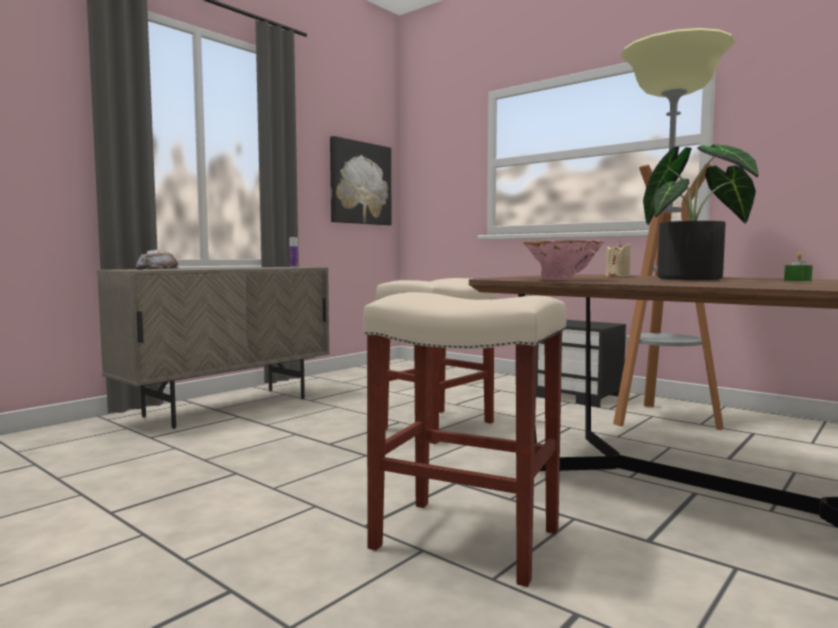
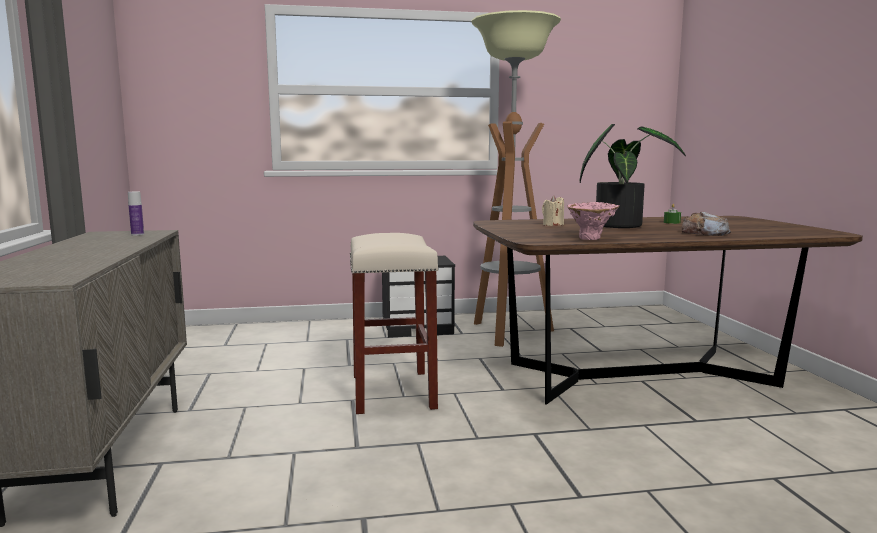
camera: 50 degrees left, 5 degrees up
bread [136,249,178,270] -> bread moved to [682,211,731,236]
picture [330,136,392,225] -> none
beige stool [363,292,567,587] -> none

